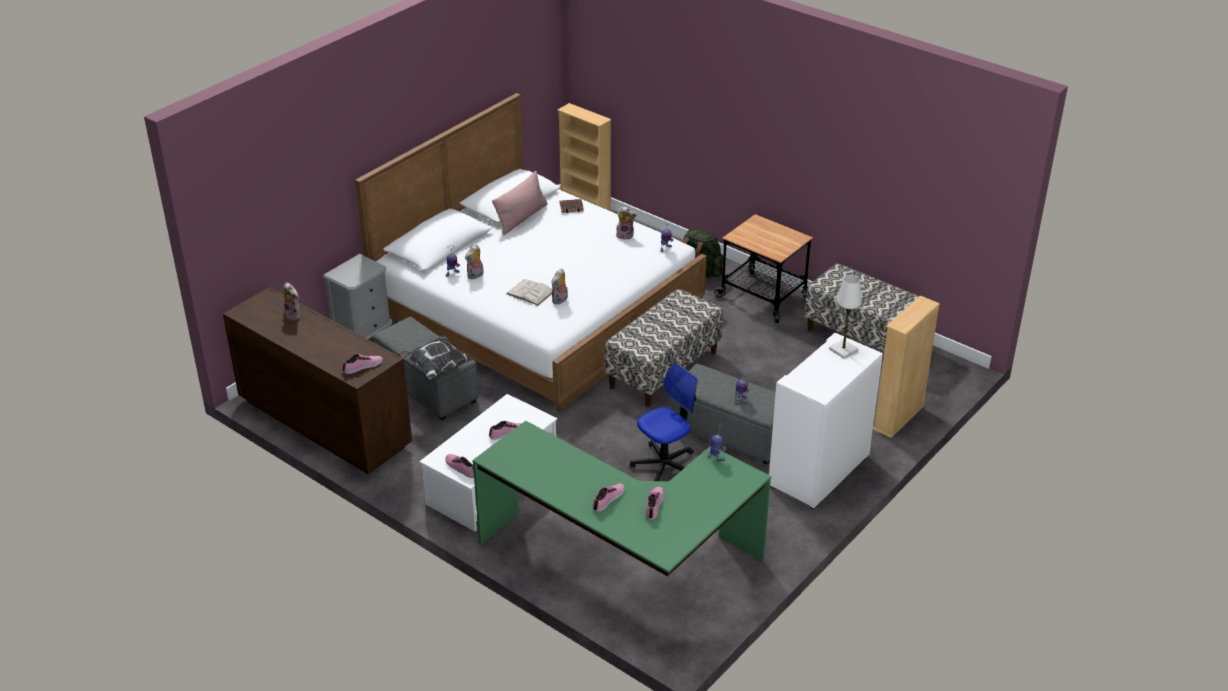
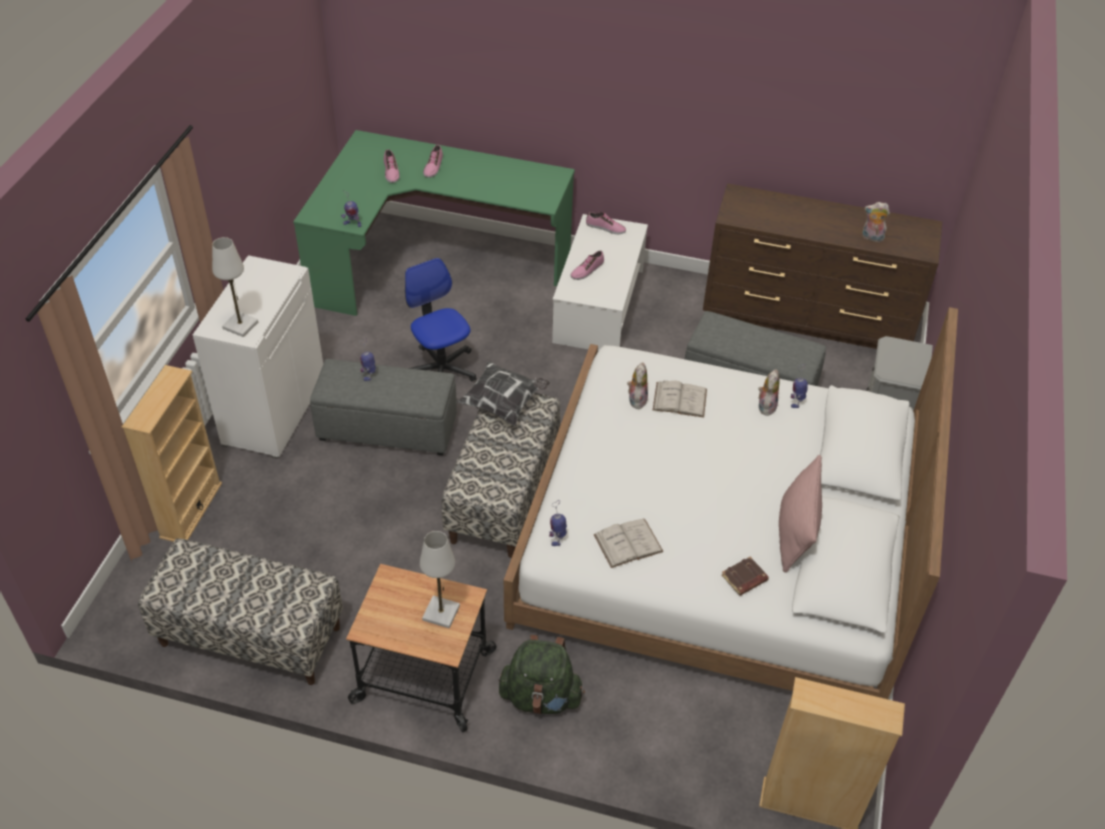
camera: 155 degrees right, 10 degrees up
shoe [343,354,383,374] -> none
pillow [397,335,474,380] -> pillow moved to [456,361,550,426]
plush toy [616,206,637,240] -> white book [593,519,664,568]
office chair [630,363,697,481] -> office chair turned 120 degrees clockwise [405,258,477,382]
none -> white table lamp [420,531,460,628]

